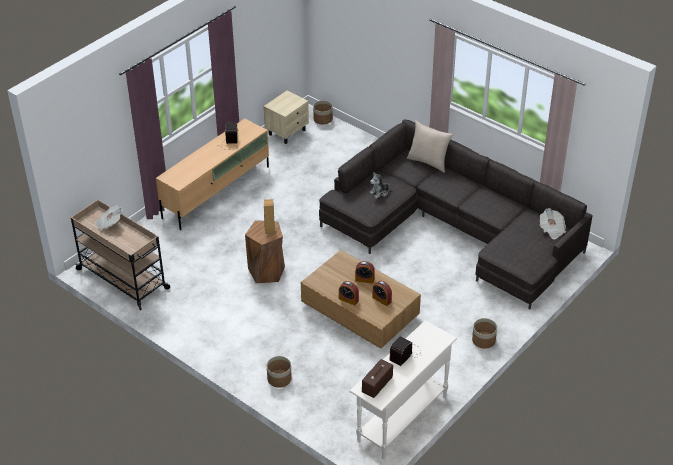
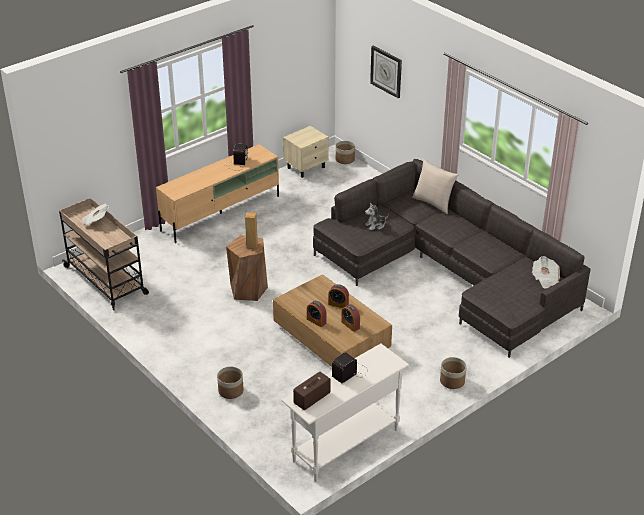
camera: 10 degrees right, 5 degrees down
none -> wall clock [370,46,402,98]

